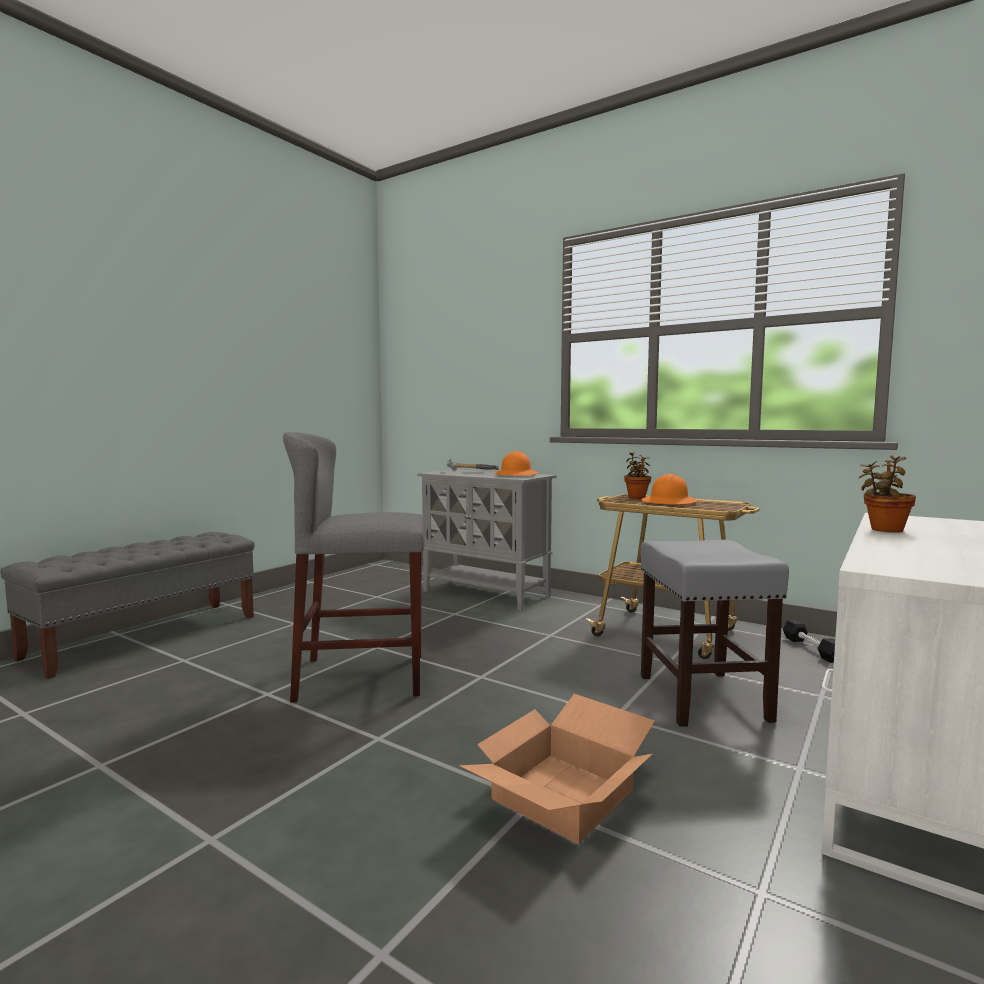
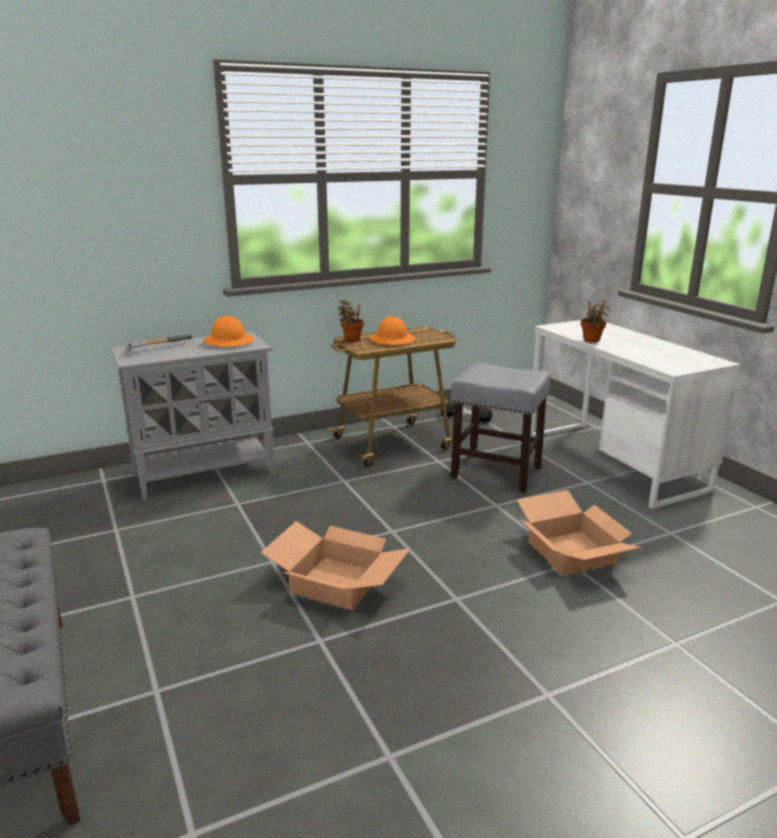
camera: 60 degrees left, 15 degrees up
grey stool [283,432,425,702] -> cardboard box [261,521,411,610]

